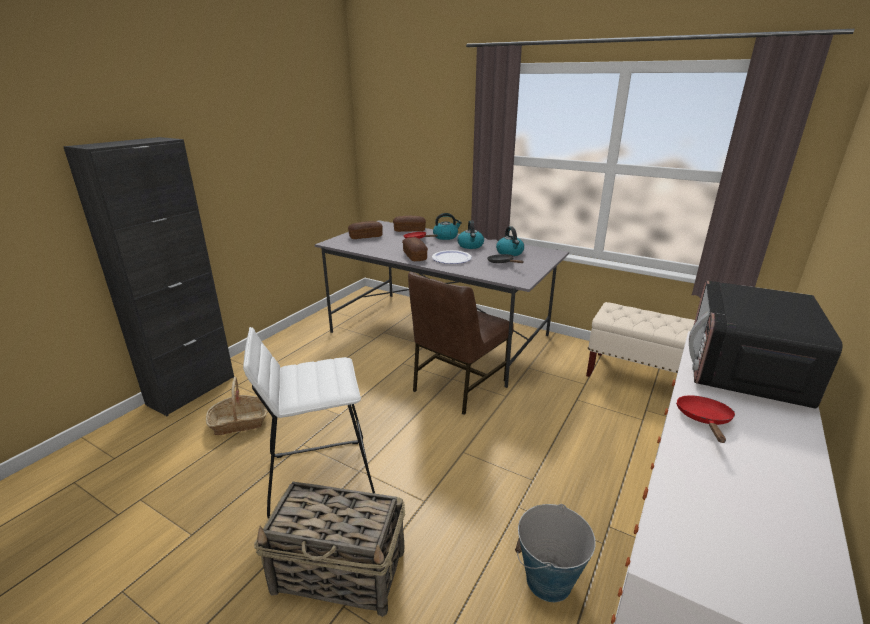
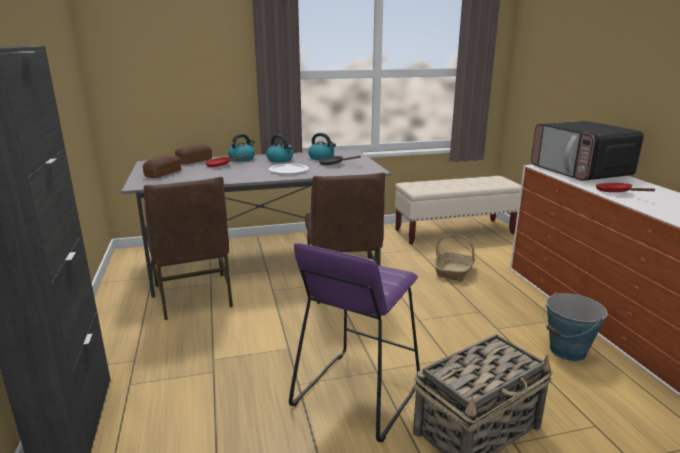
camera: 45 degrees left, 5 degrees down
basket [206,377,268,435] -> basket moved to [434,234,476,281]
white stool [243,327,375,519] -> purple stool [289,243,420,442]
bread [402,237,428,261] -> none
none -> brown chair [144,177,233,320]

